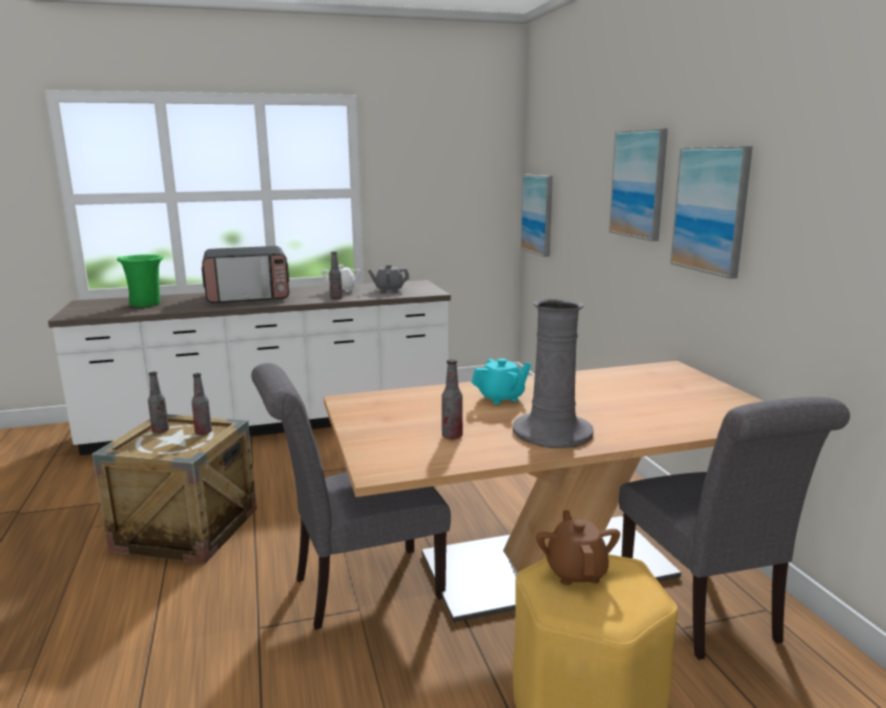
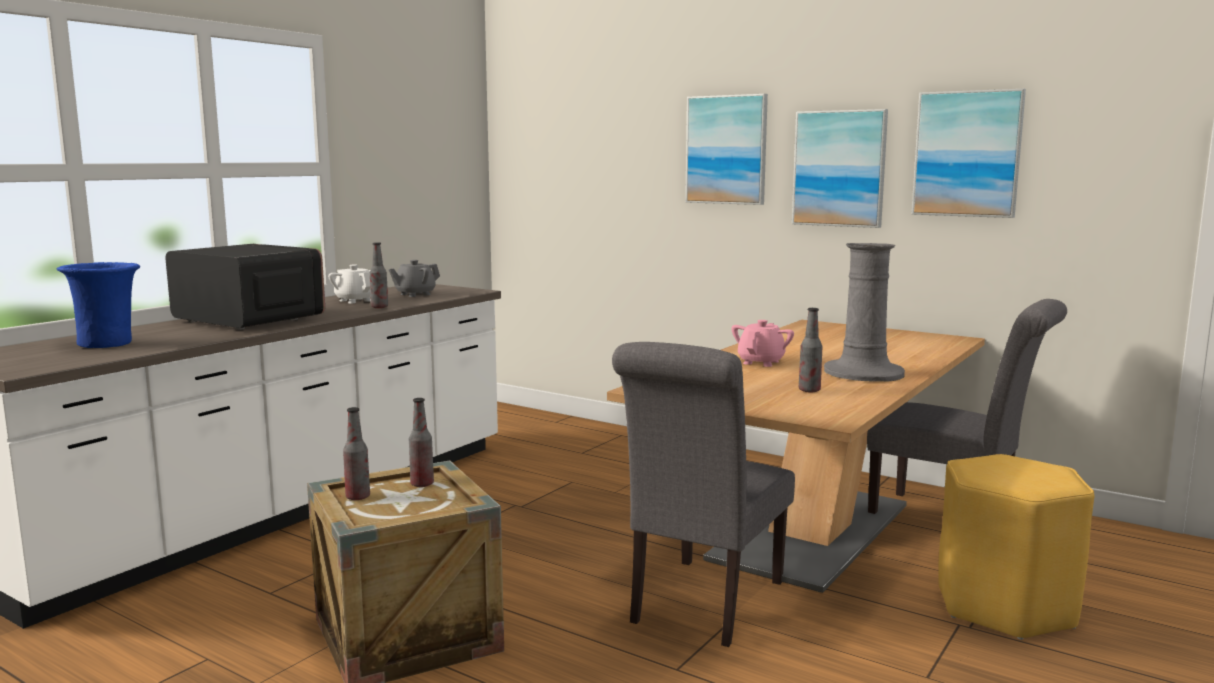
camera: 40 degrees left, 5 degrees down
green vase [117,254,164,307] -> blue vase [56,262,140,348]
microwave [202,246,289,303] -> microwave turned 90 degrees counterclockwise [165,244,325,330]
turquoise teapot [471,358,531,404] -> pink teapot [731,320,794,367]
picture [521,175,553,257] -> picture moved to [911,89,1026,218]
brown teapot [536,510,620,585] -> none

